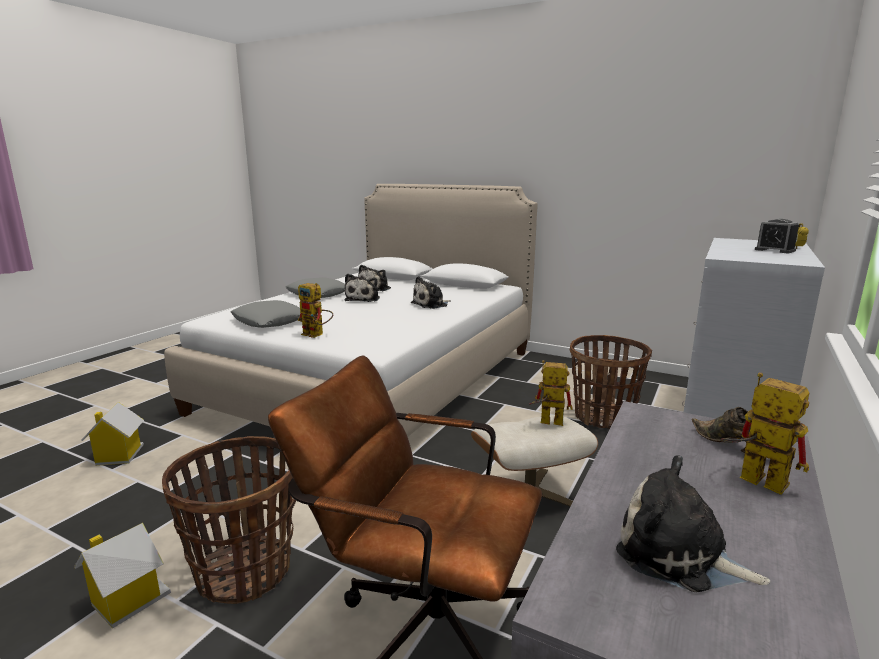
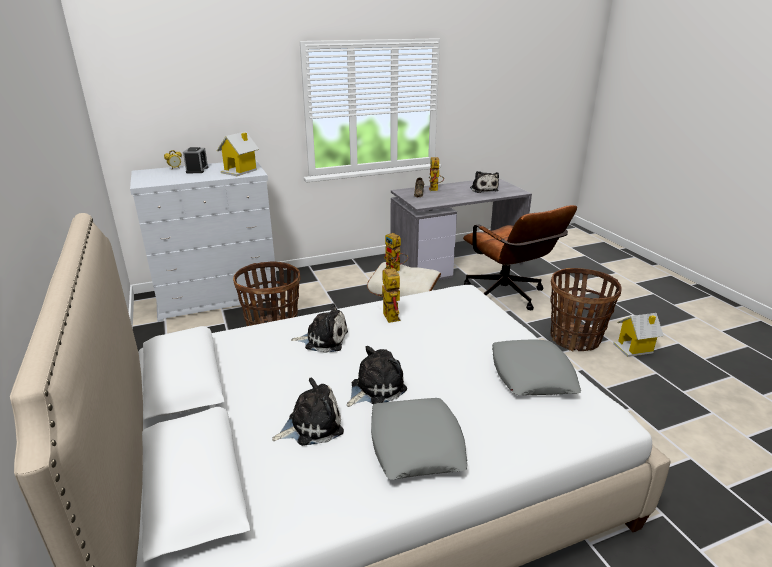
camera: 140 degrees left, 10 degrees up
toy house [81,402,144,466] -> toy house moved to [217,131,259,176]
toy robot [298,283,333,338] -> toy robot moved to [373,265,400,323]

